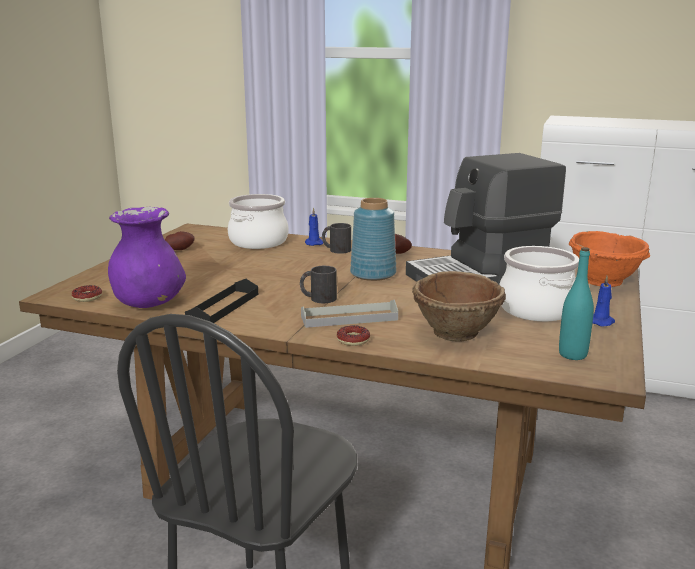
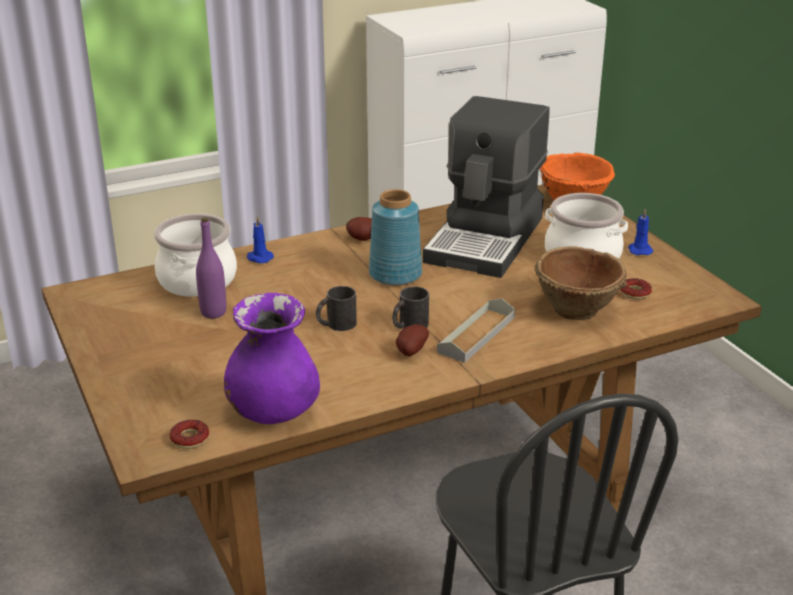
camera: 45 degrees left, 10 degrees up
potato [165,231,195,250] -> potato moved to [396,324,429,356]
black tray [185,279,258,323] -> none
black mug [322,223,351,254] -> black mug moved to [316,286,357,331]
donut [337,325,370,346] -> donut moved to [620,278,652,300]
turquoise bottle [559,247,594,360] -> none
none -> purple bottle [196,217,227,318]

